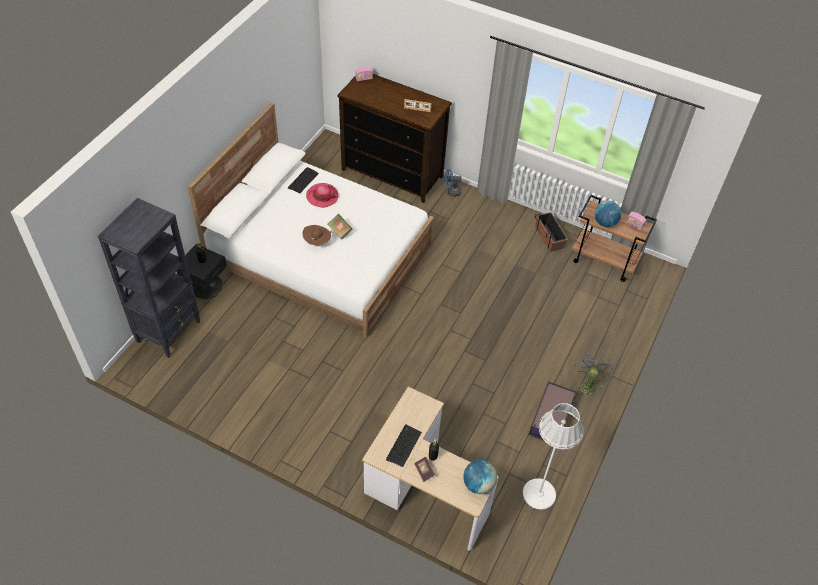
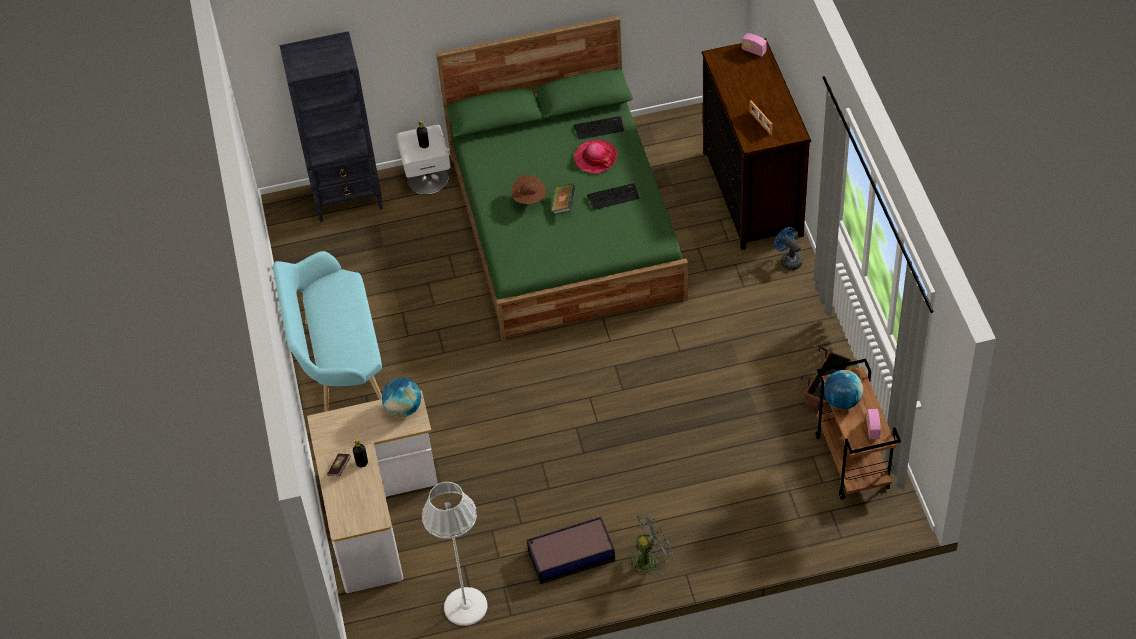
camera: 55 degrees right, 0 degrees up
black nightstand [177,244,227,299] -> white nightstand [396,125,450,195]
white bed [188,103,434,339] -> green bed [436,16,688,341]
keyboard [386,424,422,467] -> keyboard moved to [587,183,640,210]
globe [463,460,497,494] -> globe moved to [382,378,421,417]
none -> turquoise bench [273,251,382,412]

